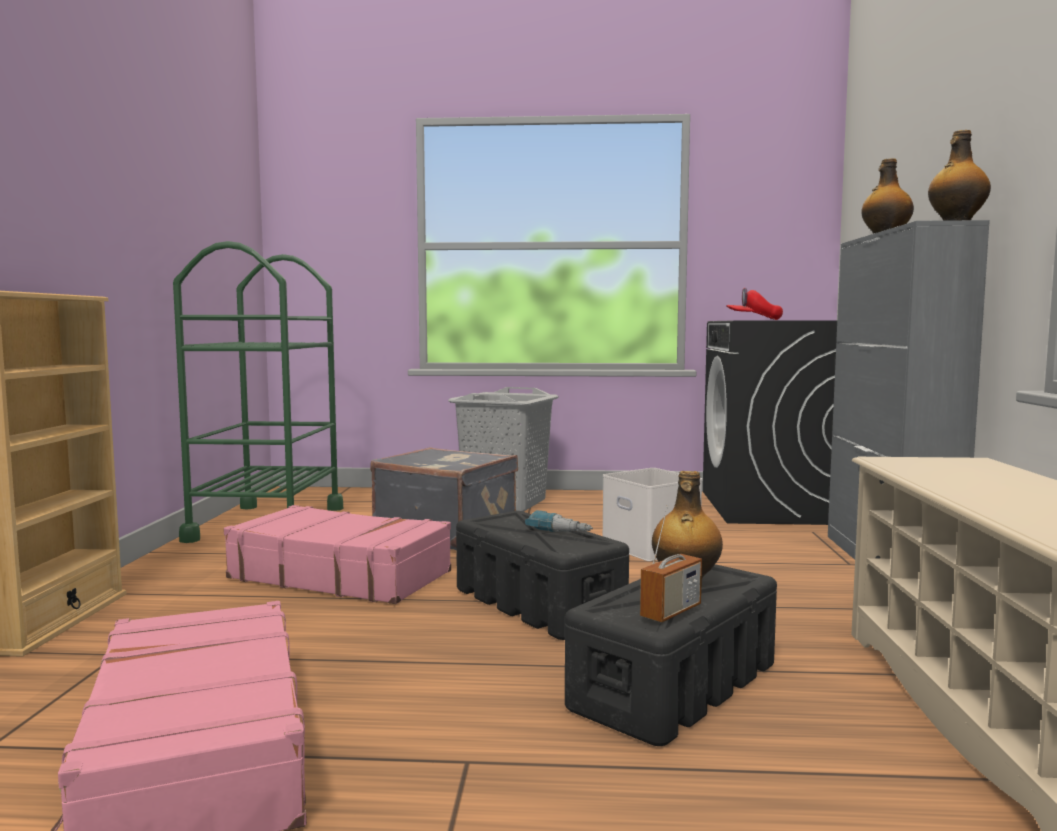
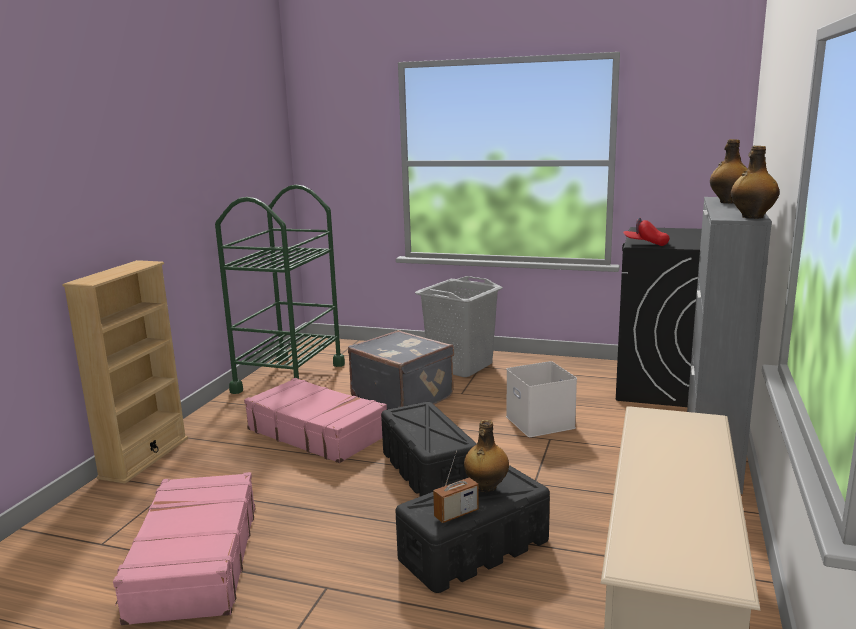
camera: 15 degrees right, 10 degrees up
power drill [525,510,593,532] -> none

